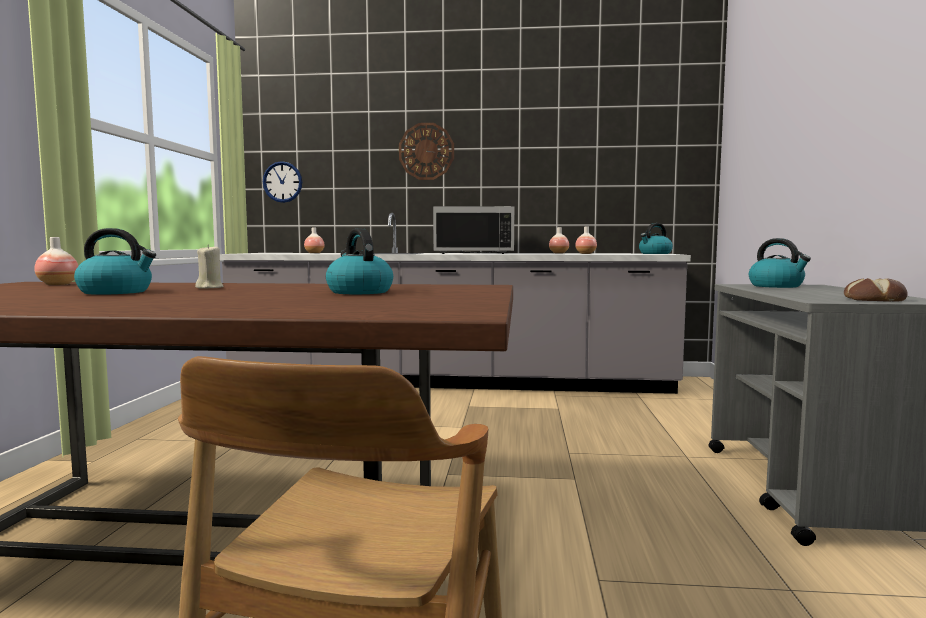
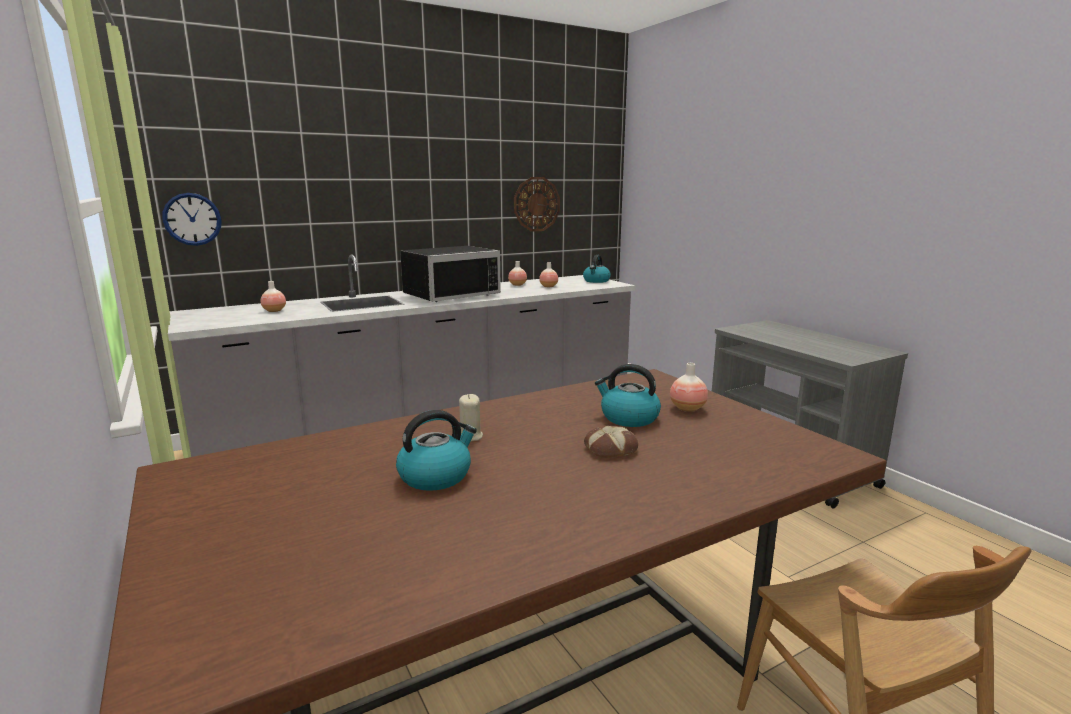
camera: 35 degrees left, 10 degrees up
vase [34,237,78,285] -> vase moved to [670,363,708,412]
wall clock [399,123,454,180] -> wall clock moved to [514,177,560,232]
kettle [749,238,811,288] -> none
bread [844,278,908,302] -> bread moved to [584,426,638,458]

